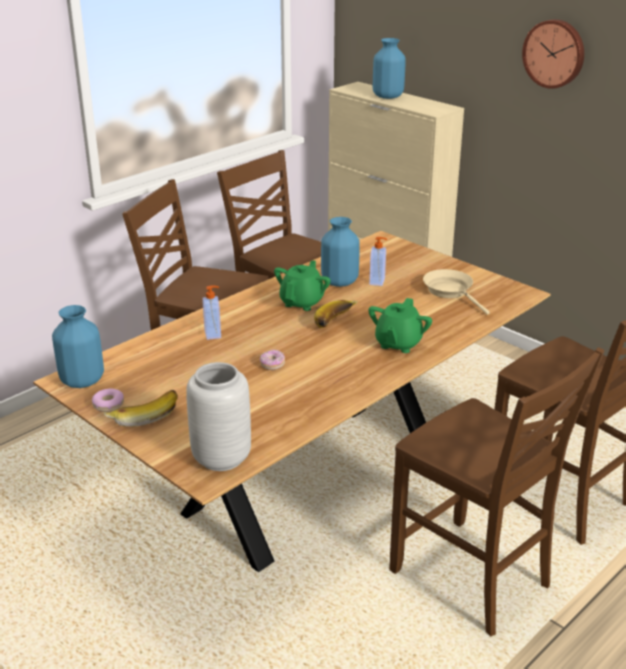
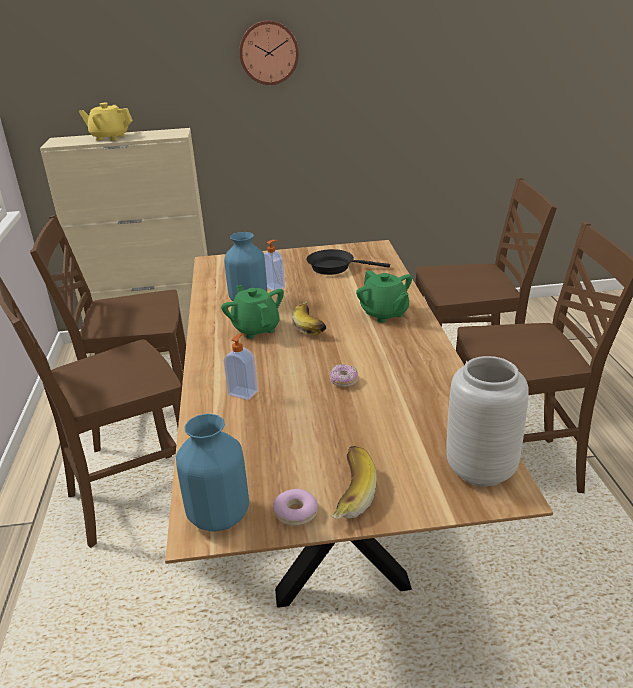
camera: 50 degrees left, 0 degrees up
blue vase [373,38,406,99] -> yellow teapot [79,103,133,141]
beige frying pan [423,269,490,315] -> black frying pan [306,249,390,275]

